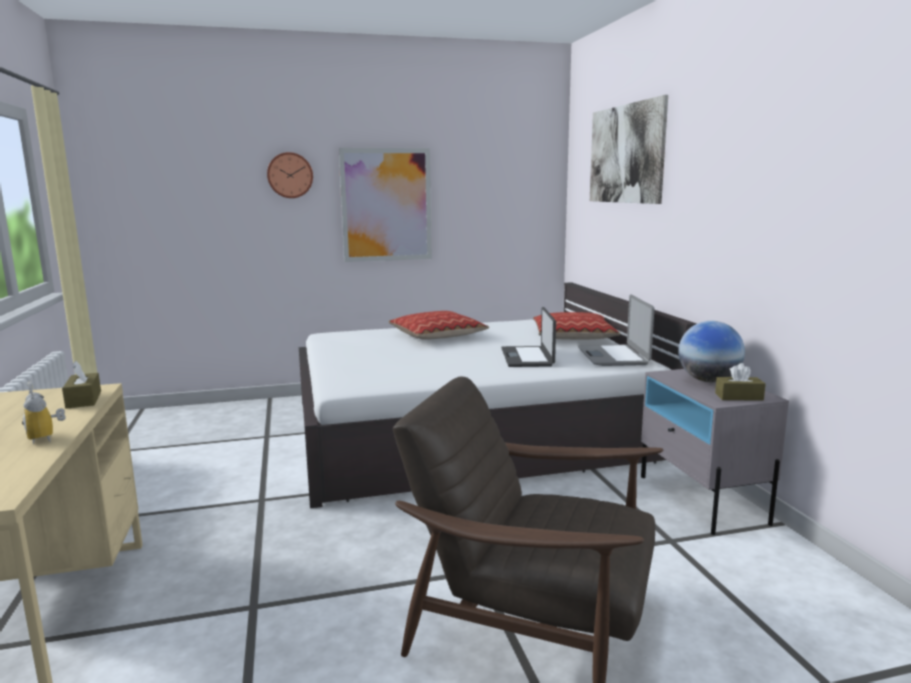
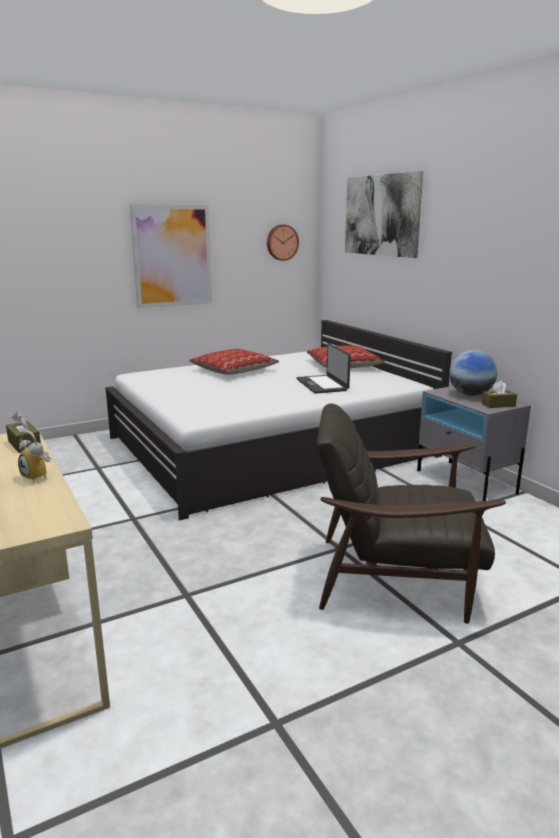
camera: 15 degrees left, 5 degrees up
wall clock [267,152,313,198] -> wall clock moved to [267,225,299,261]
laptop [578,295,654,366] -> none

